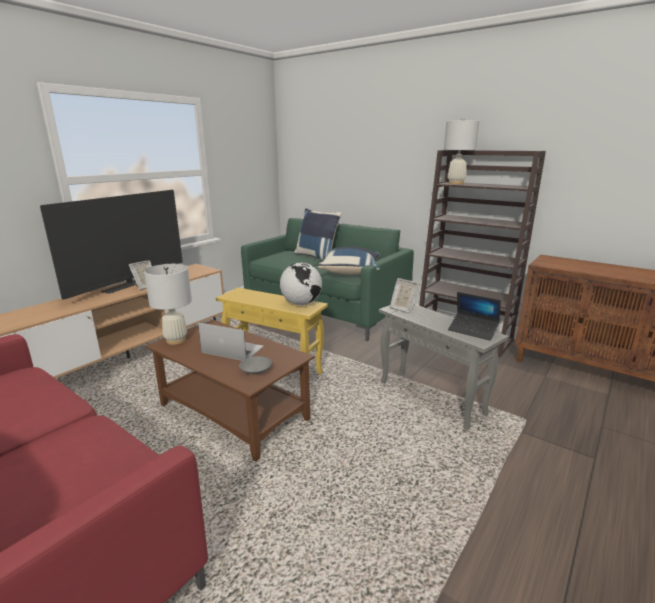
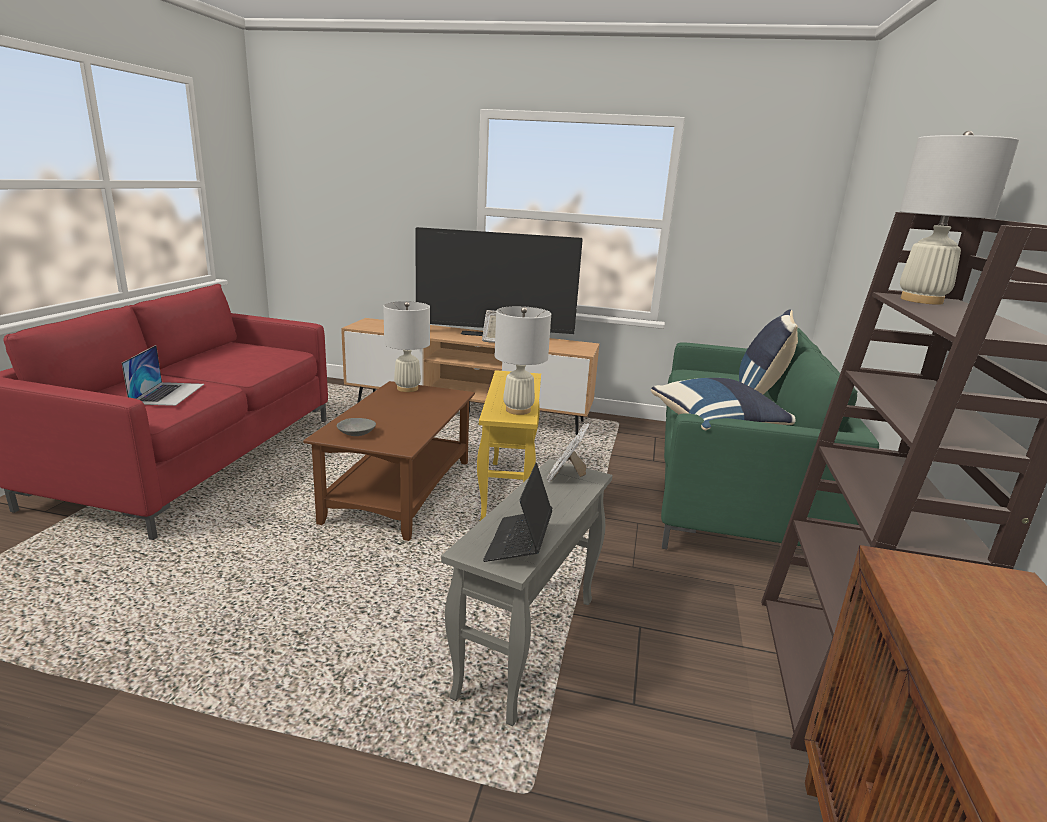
camera: 65 degrees right, 0 degrees up
laptop [198,322,264,361] -> laptop moved to [122,345,204,406]
globe [280,262,322,305] -> white table lamp [494,306,551,415]

